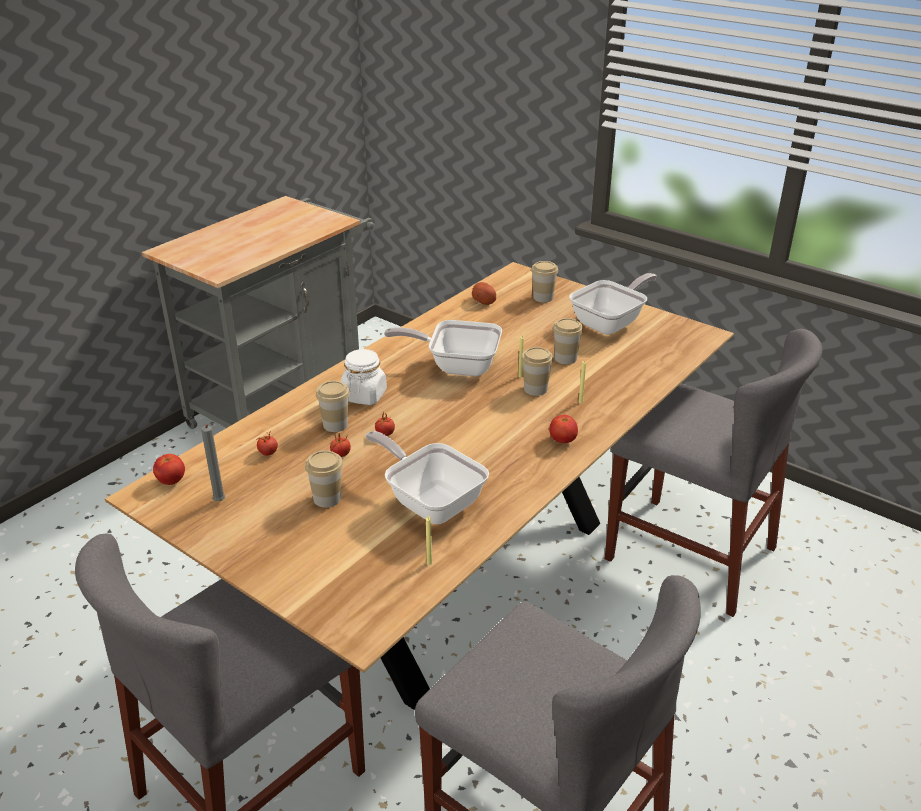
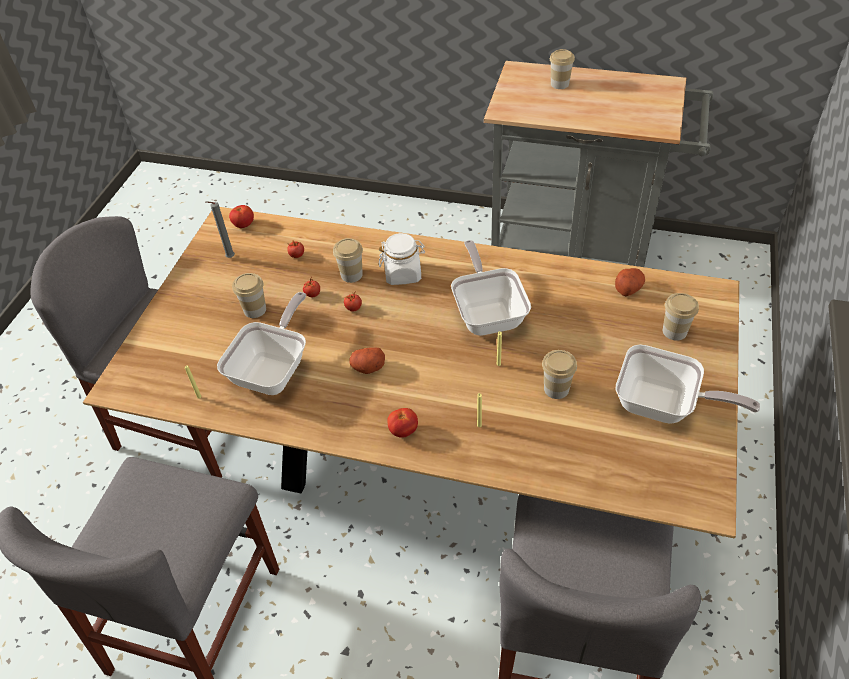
camera: 70 degrees right, 15 degrees up
cup [521,347,553,396] -> cup moved to [550,49,575,89]
none -> potato [350,347,385,374]

